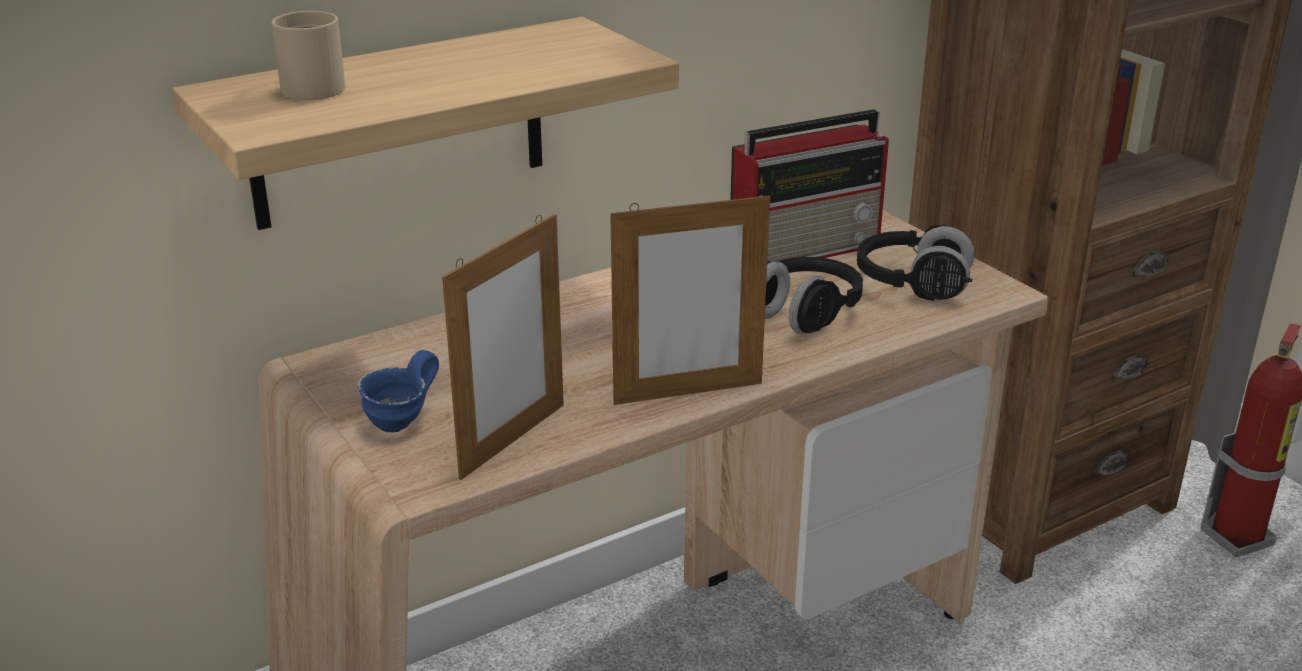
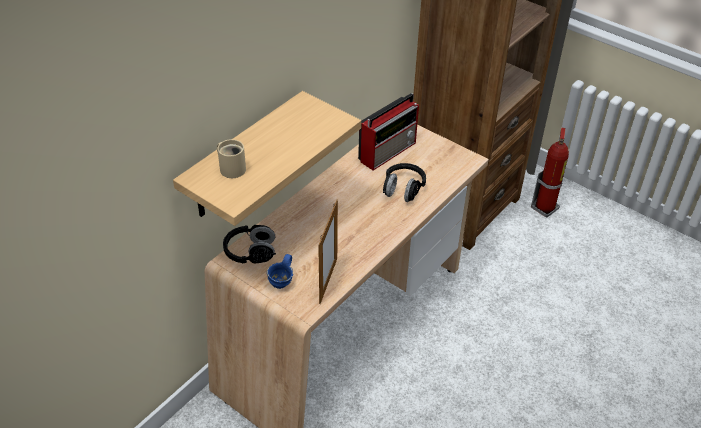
camera: 20 degrees left, 15 degrees up
picture frame [610,191,770,405] -> none
black headphones [857,225,975,301] -> black headphones moved to [223,225,276,264]

